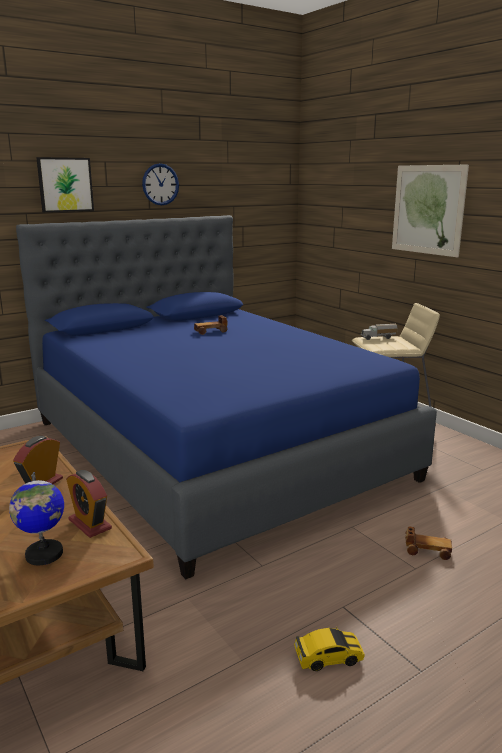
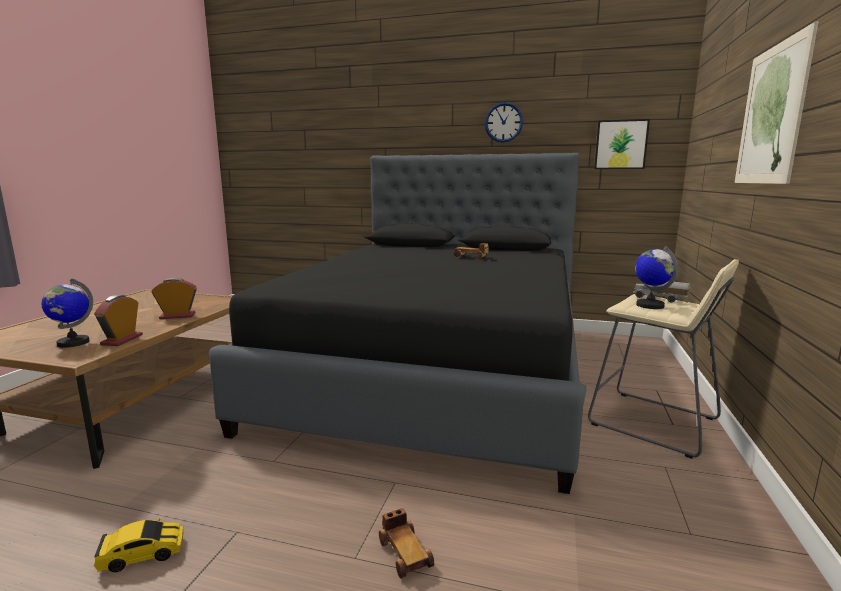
camera: 50 degrees right, 5 degrees down
blue bed [16,215,437,579] -> black bed [209,153,587,494]
picture [36,157,94,212] -> picture moved to [594,119,650,169]
toy car [294,627,365,671] -> toy car turned 60 degrees counterclockwise [94,518,183,572]
none -> globe [635,246,678,309]

